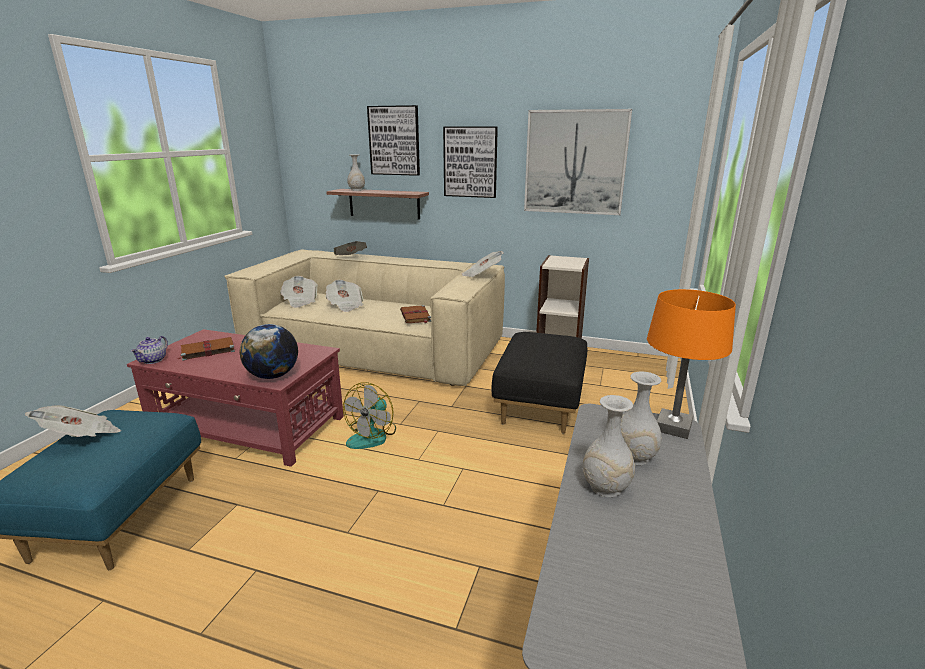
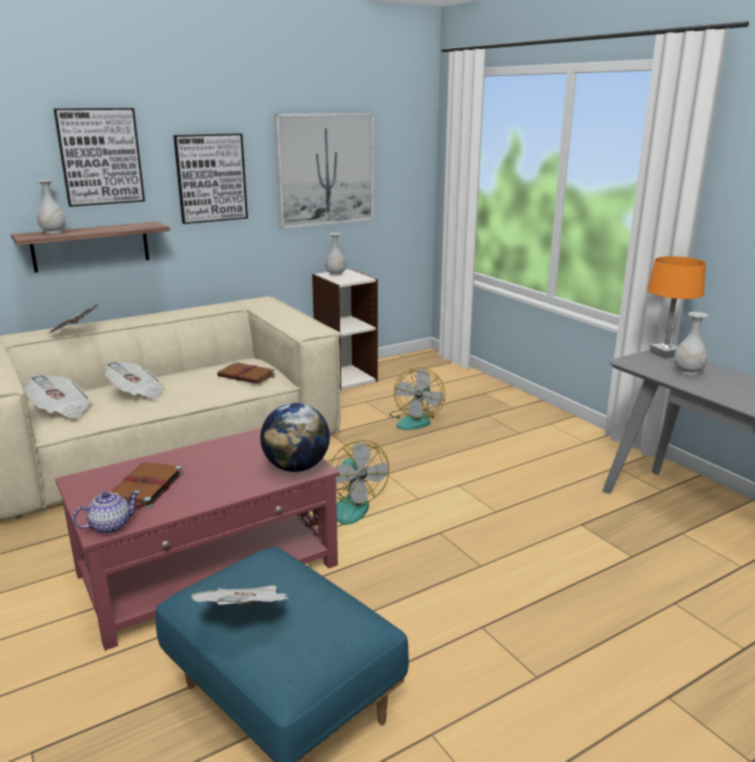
camera: 50 degrees left, 0 degrees up
teapot [131,336,168,364] -> teapot turned 90 degrees counterclockwise [73,490,140,534]
newspaper [461,251,504,277] -> none
black ottoman [491,332,587,433] -> fan [389,367,446,430]
white vase [583,395,635,497] -> white vase moved to [325,233,346,276]

